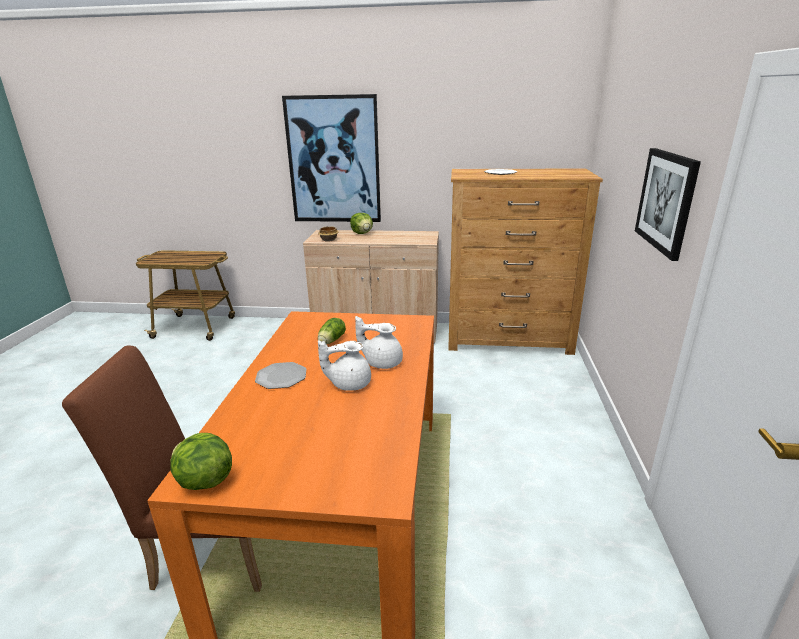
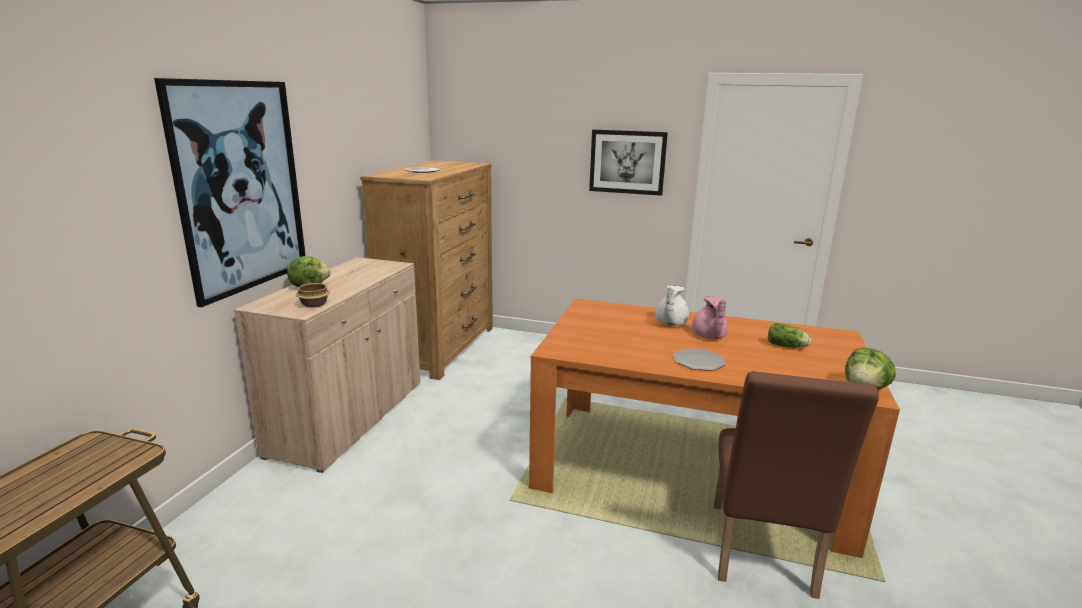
camera: 80 degrees left, 5 degrees down
lettuce [318,318,346,344] -> lettuce moved to [768,323,811,348]
white teapot [318,340,371,391] -> pink teapot [692,296,728,339]

